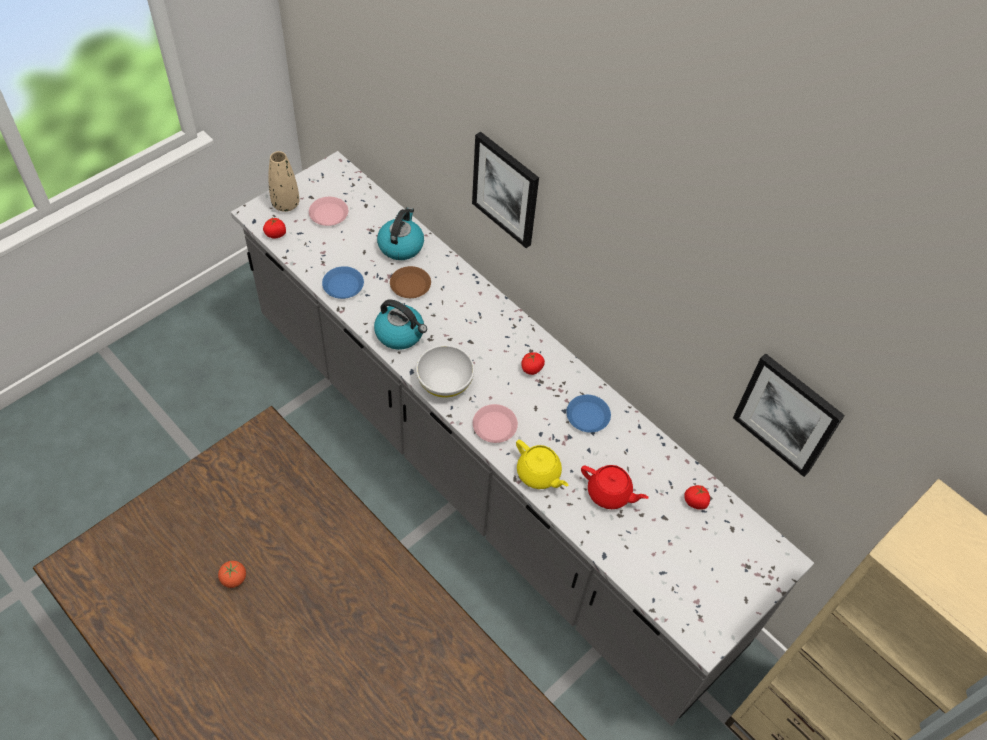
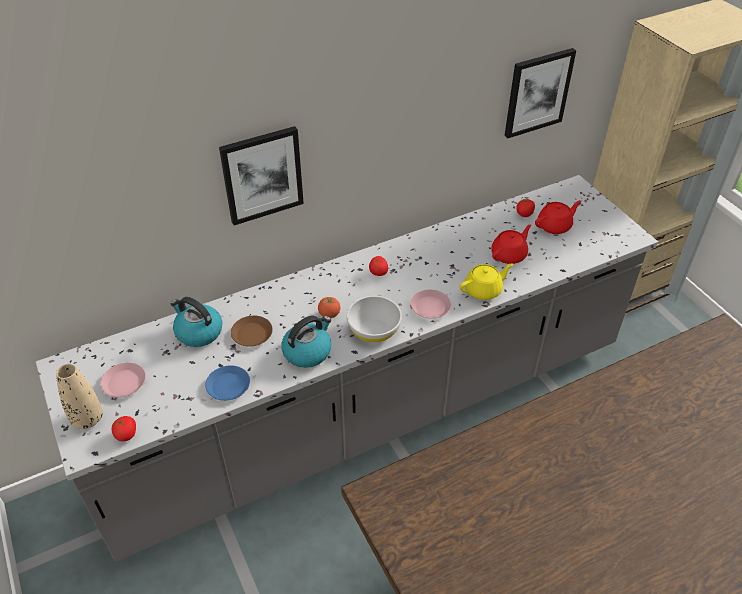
camera: 70 degrees left, 10 degrees down
tomato [218,561,246,588] -> tomato moved to [318,297,340,318]
blue plate [566,395,611,433] -> none
none -> red teapot [535,200,581,234]

